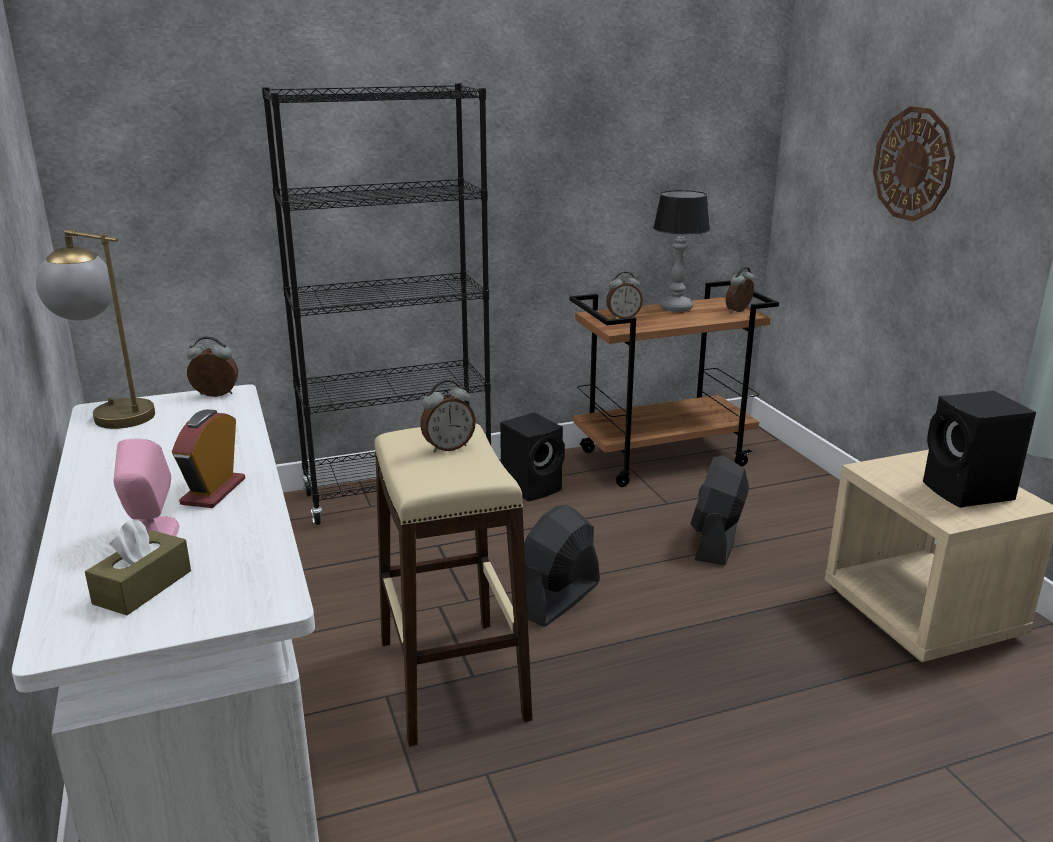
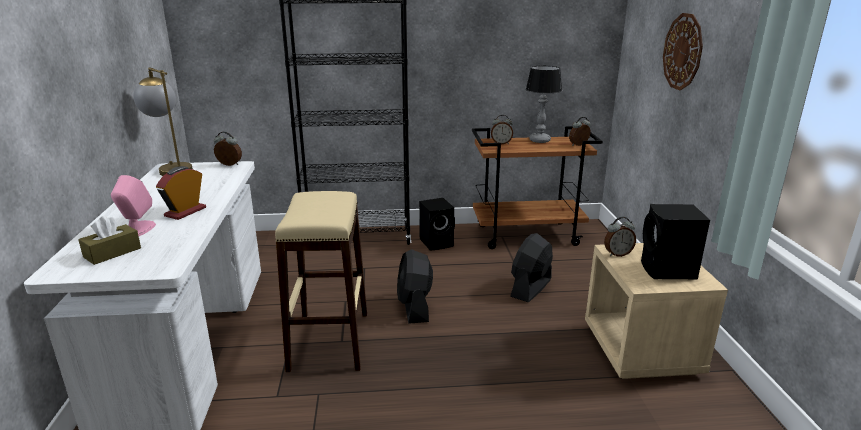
camera: 15 degrees right, 0 degrees up
alarm clock [420,380,476,453] -> alarm clock moved to [604,217,636,257]
black fan [524,505,600,627] -> black fan turned 60 degrees counterclockwise [397,249,433,324]

